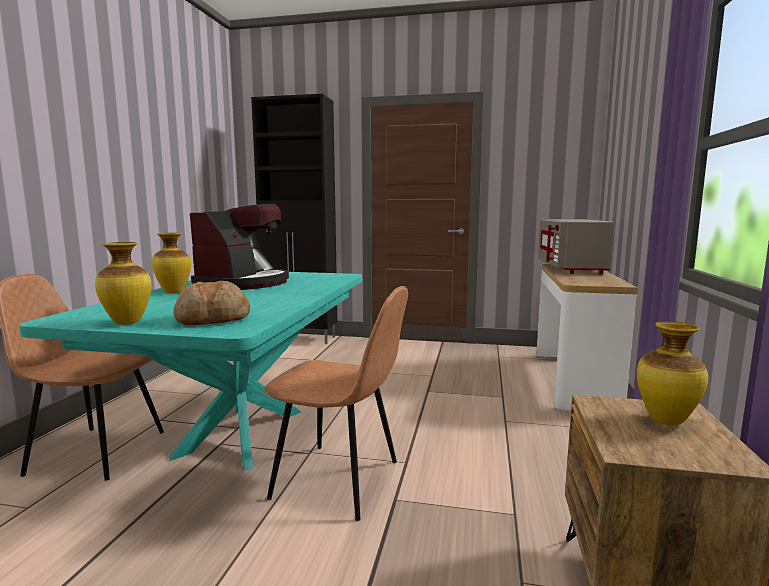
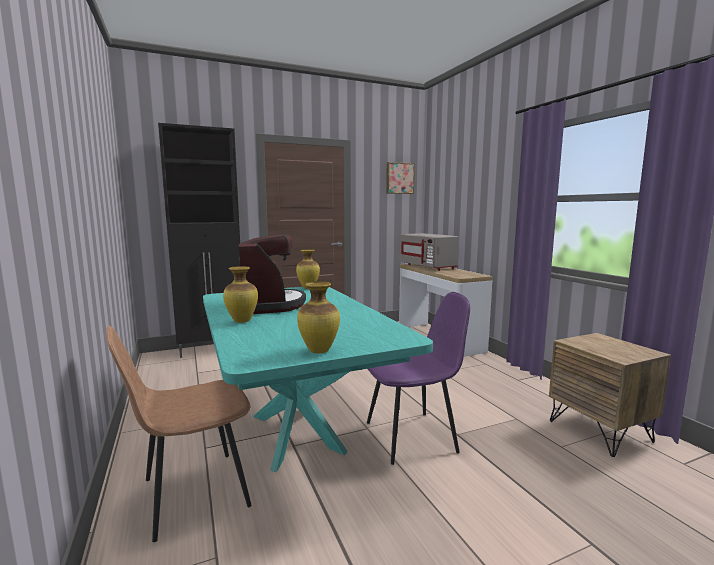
camera: 35 degrees left, 0 degrees up
bread [173,281,250,325] -> none
brown chair [264,286,408,521] -> purple chair [367,292,470,465]
vase [637,321,708,426] -> vase moved to [296,249,320,289]
none -> picture [386,162,415,194]

